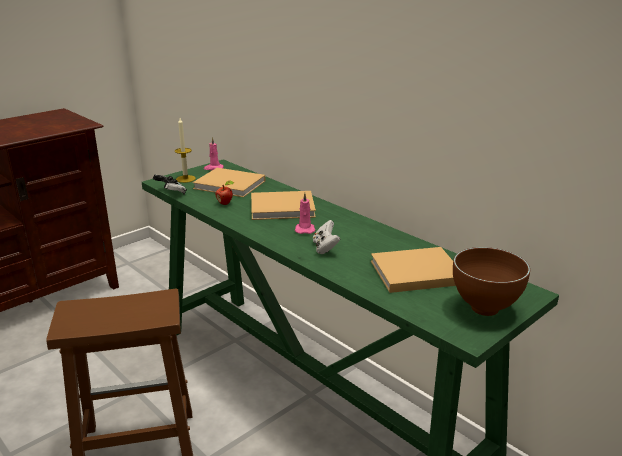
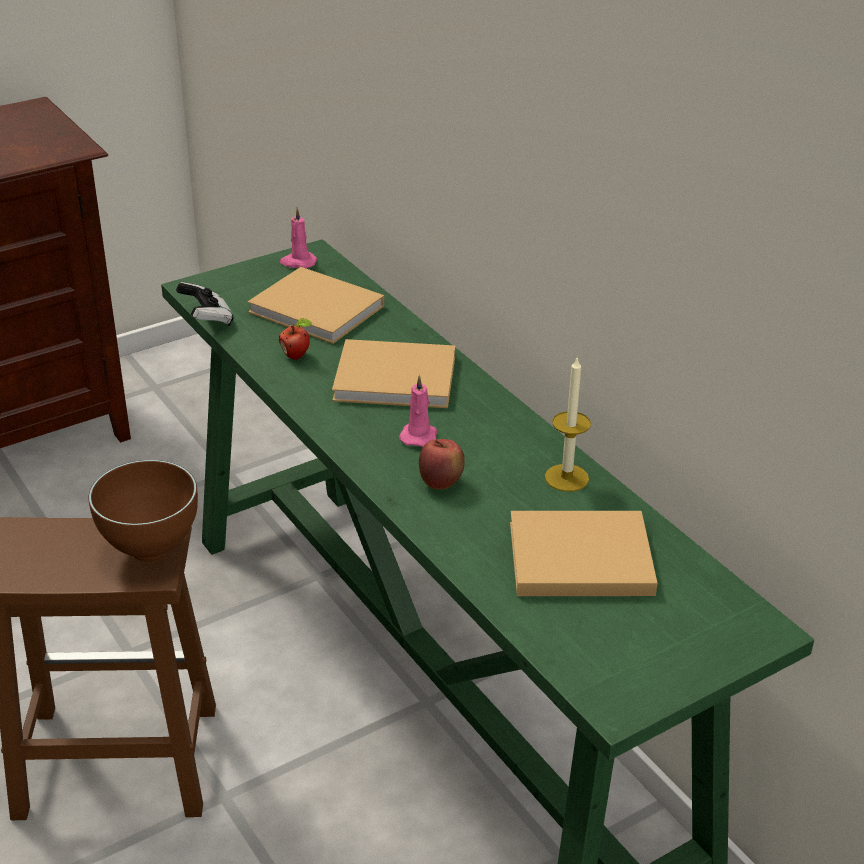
camera: 10 degrees right, 10 degrees up
candle [175,118,196,183] -> candle moved to [545,358,591,492]
white game controller [313,220,340,254] -> apple [419,439,465,490]
brown bowl [453,247,530,316] -> brown bowl moved to [88,460,198,562]

